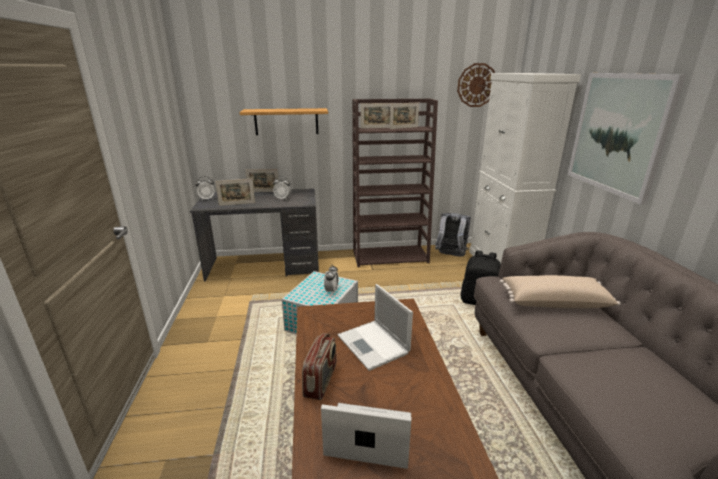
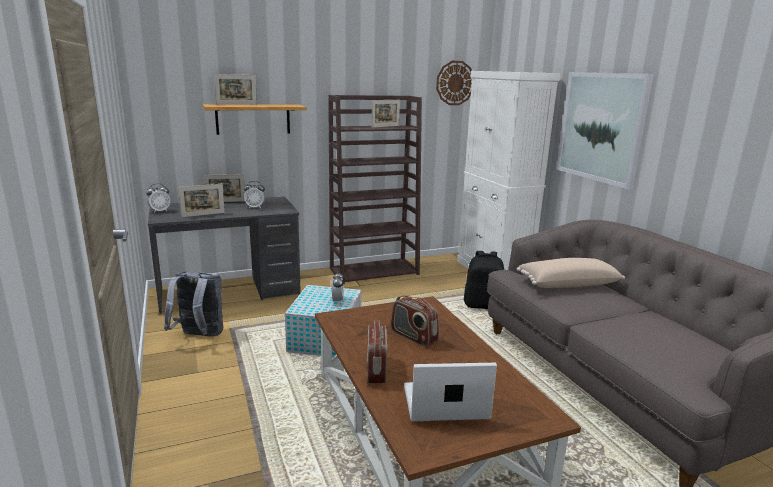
camera: 15 degrees left, 5 degrees down
laptop [338,284,413,371] -> radio [391,295,439,347]
picture frame [360,103,394,129] -> picture frame moved to [214,74,257,105]
grey backpack [435,213,471,257] -> grey backpack moved to [164,271,224,337]

